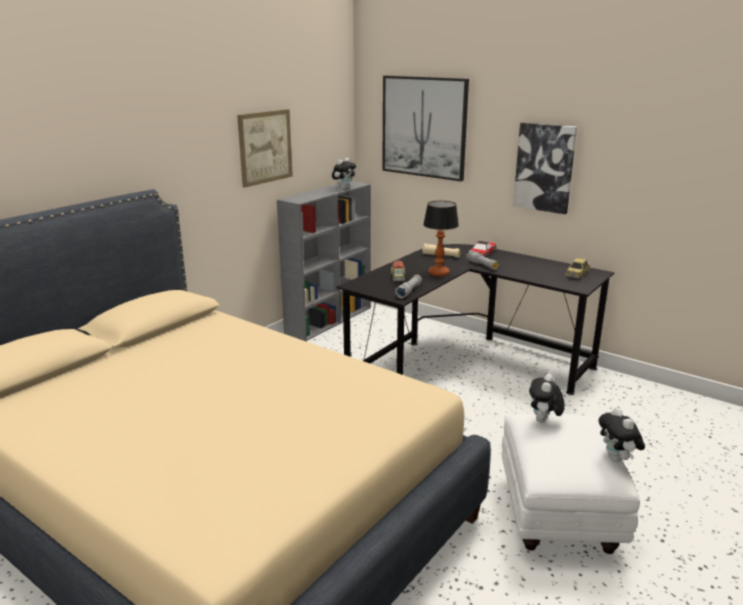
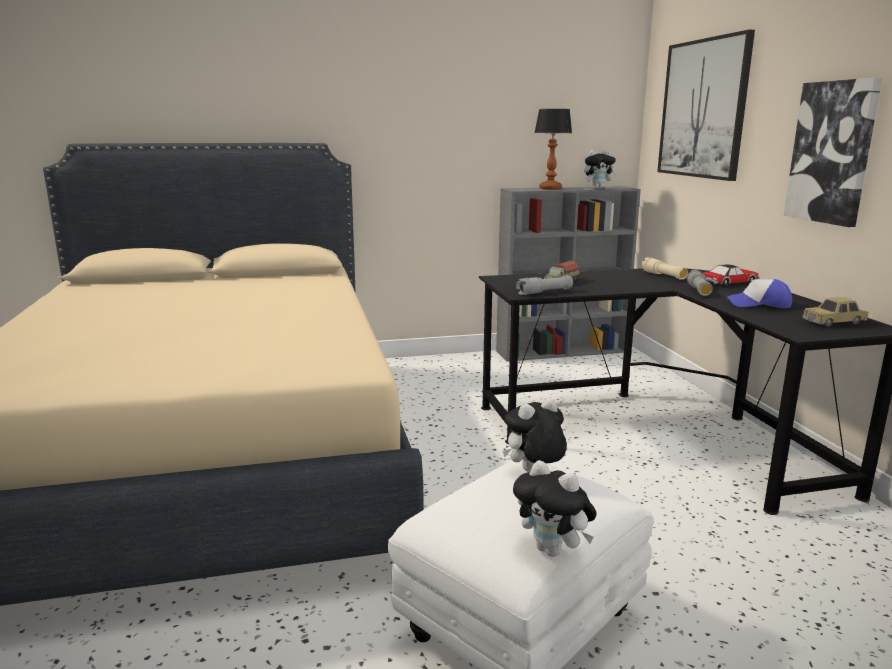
camera: 40 degrees right, 5 degrees down
picture [237,109,293,188] -> none
table lamp [423,201,459,277] -> table lamp moved to [534,109,572,190]
plush toy [598,408,645,462] -> plush toy turned 75 degrees counterclockwise [513,460,597,557]
none -> cap [726,279,792,308]

